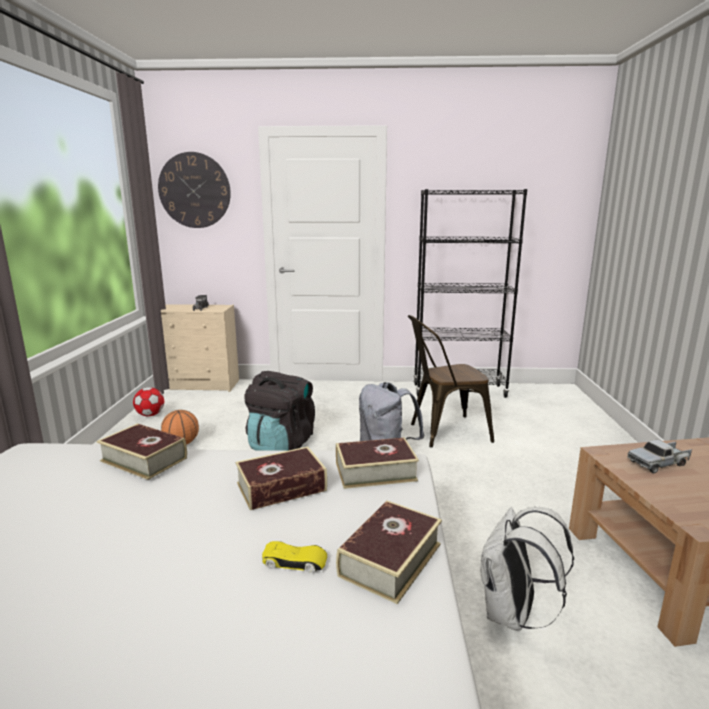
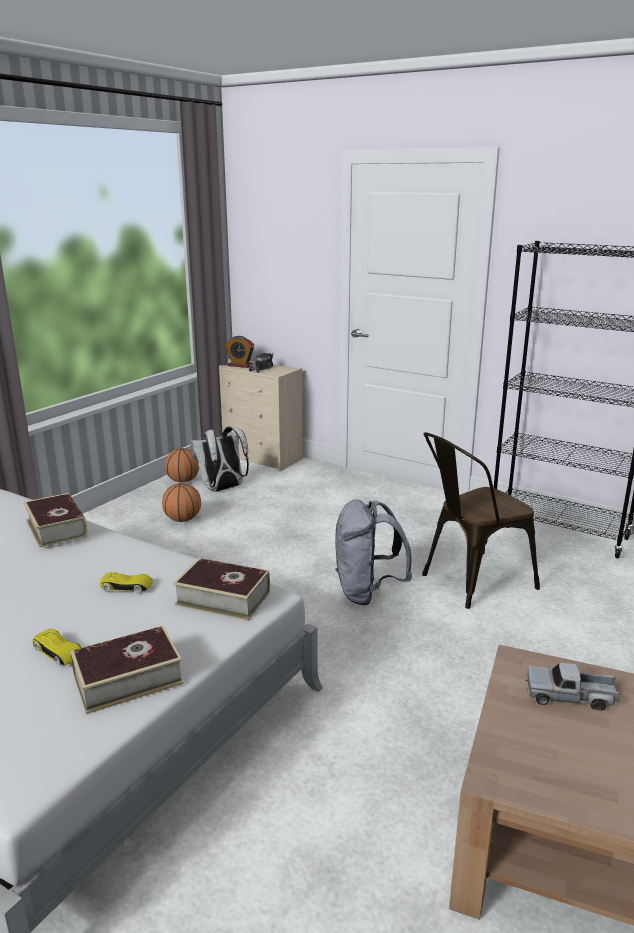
camera: 30 degrees right, 5 degrees up
football [133,387,164,416] -> basketball [165,448,199,483]
wall clock [158,152,231,228] -> none
book [235,447,327,510] -> yellow toy car [100,572,153,593]
black backpack [244,371,315,451] -> none
brown chair [408,315,494,448] -> brown chair turned 45 degrees counterclockwise [422,432,540,609]
white backpack [481,507,574,631] -> white backpack moved to [190,426,249,492]
none -> alarm clock [225,336,254,368]

